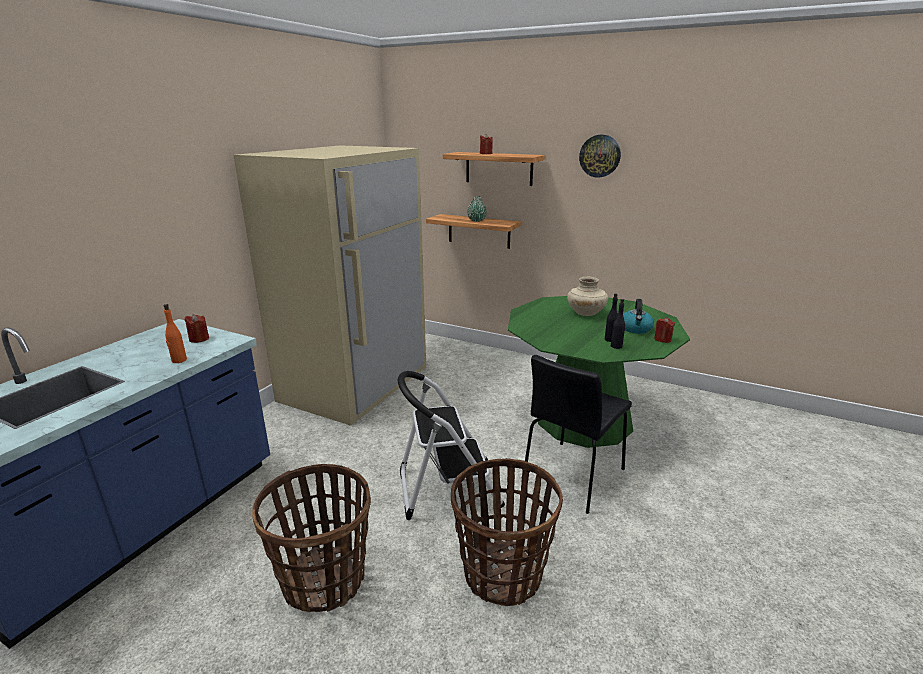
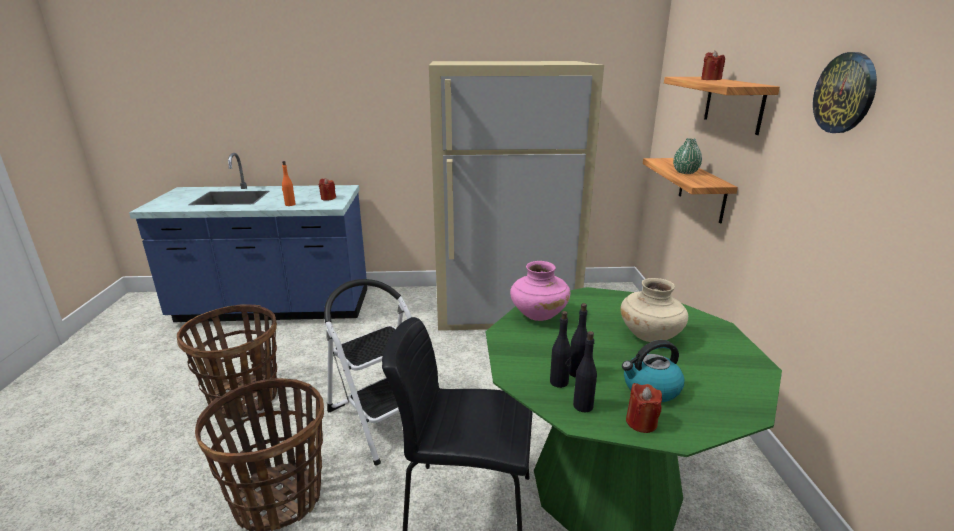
camera: 60 degrees right, 0 degrees up
none -> pink vase [510,261,570,321]
none -> black bottle [573,331,597,412]

